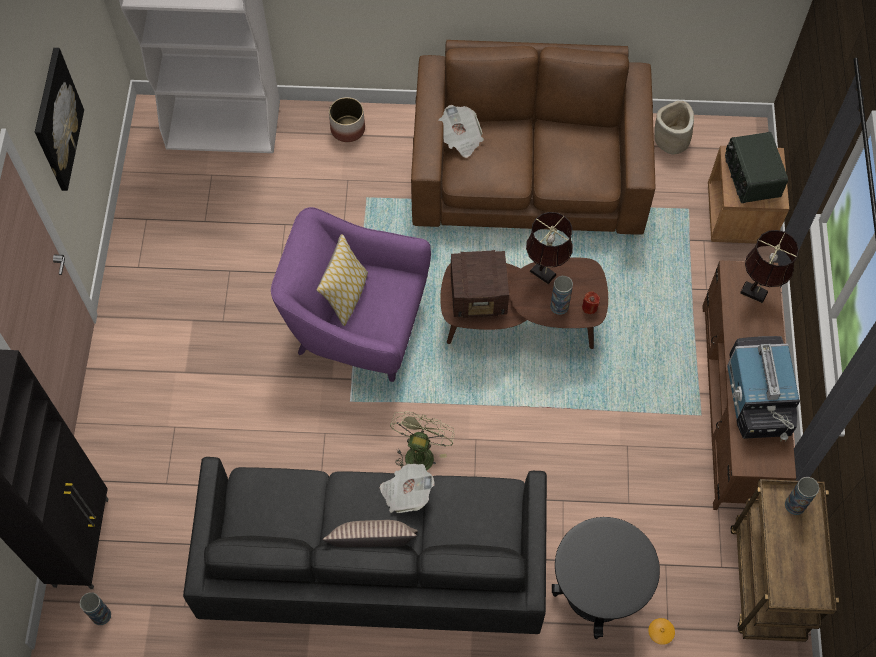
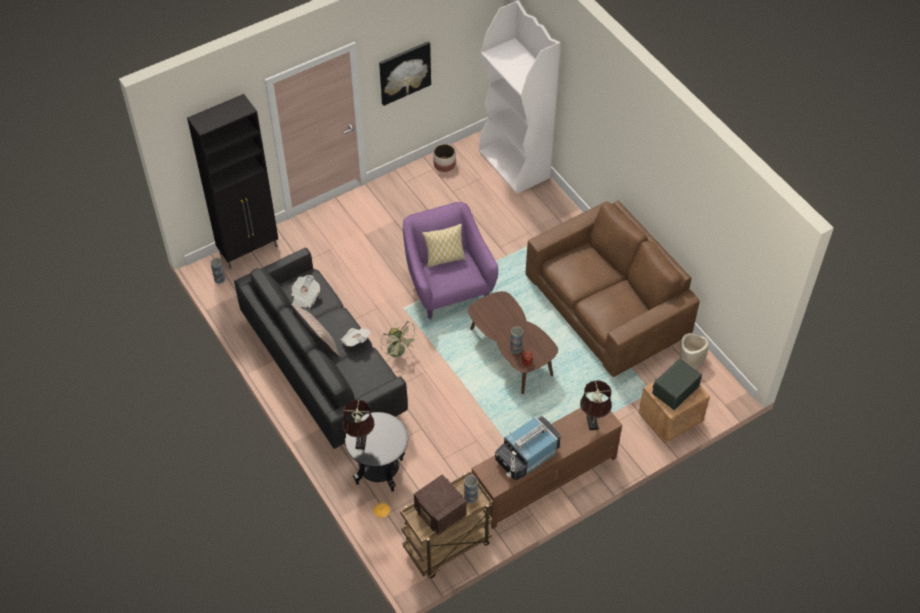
camera: 55 degrees right, 10 degrees down
planter [329,97,365,142] -> planter moved to [434,144,455,172]
green fan [390,411,455,470] -> green fan turned 75 degrees clockwise [381,321,418,362]
newspaper [438,105,484,158] -> newspaper moved to [291,275,320,308]
radio [451,250,509,318] -> radio moved to [414,474,466,535]
brown table lamp [526,212,573,284] -> brown table lamp moved to [343,399,375,449]

